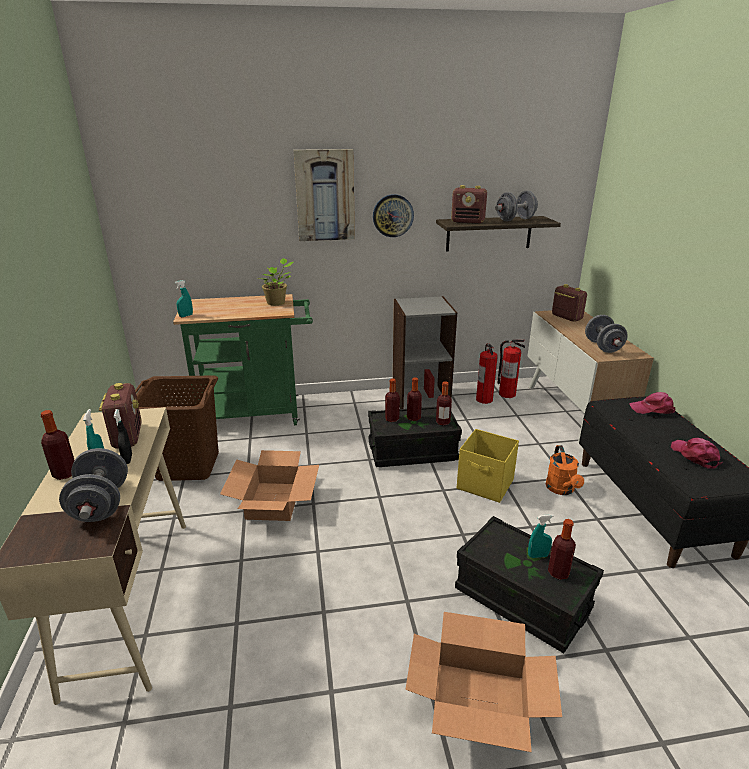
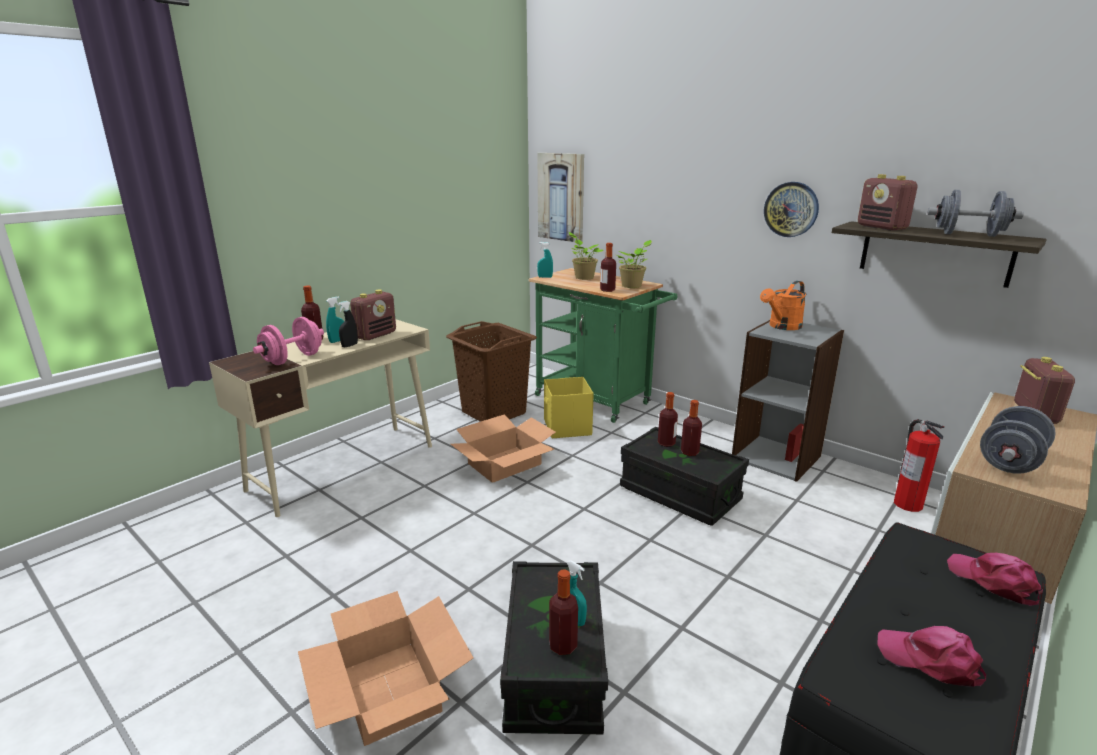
camera: 50 degrees right, 5 degrees down
grey dumbbell [59,448,128,522] -> pink dumbbell [253,317,324,365]
picture [294,149,355,241] -> picture moved to [538,153,584,242]
bottle [436,381,452,426] -> bottle moved to [600,243,616,292]
yellow storage box [457,429,519,503] -> yellow storage box moved to [544,377,594,438]
fire extinguisher [476,343,498,404] -> none
orange watering can [546,445,584,495] -> orange watering can moved to [760,281,806,330]
pink cap [671,438,722,469] -> pink cap turned 90 degrees counterclockwise [877,626,986,687]
none -> potted plant [569,232,604,280]

